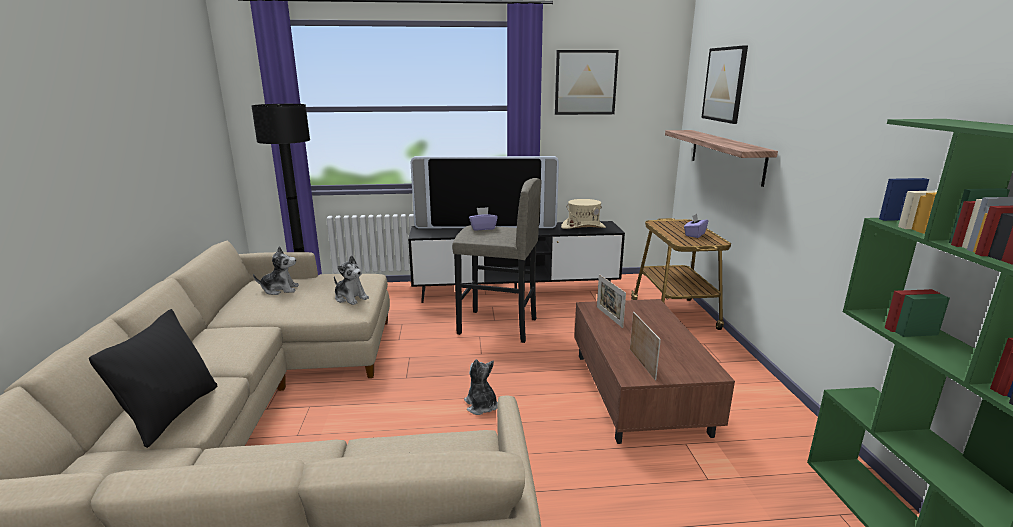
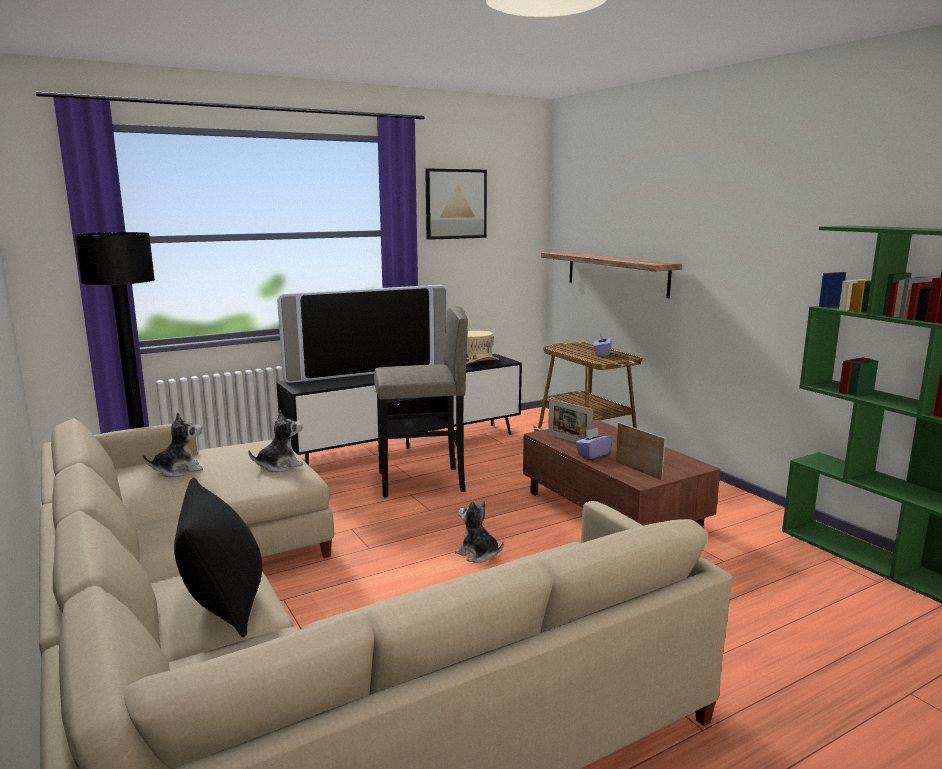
camera: 25 degrees left, 5 degrees down
plush toy [334,255,369,305] -> plush toy turned 45 degrees counterclockwise [248,410,303,472]
purple tissue box [469,207,498,230] -> purple tissue box moved to [575,427,613,459]
picture [701,45,748,124] -> none

